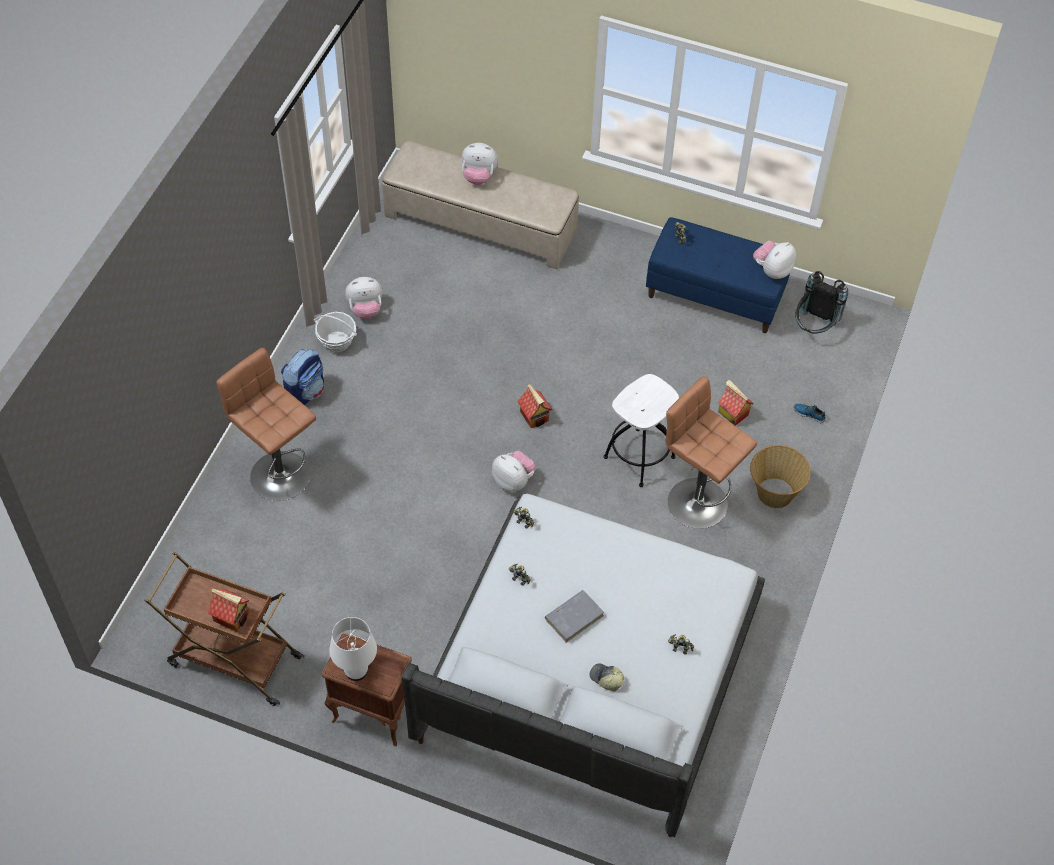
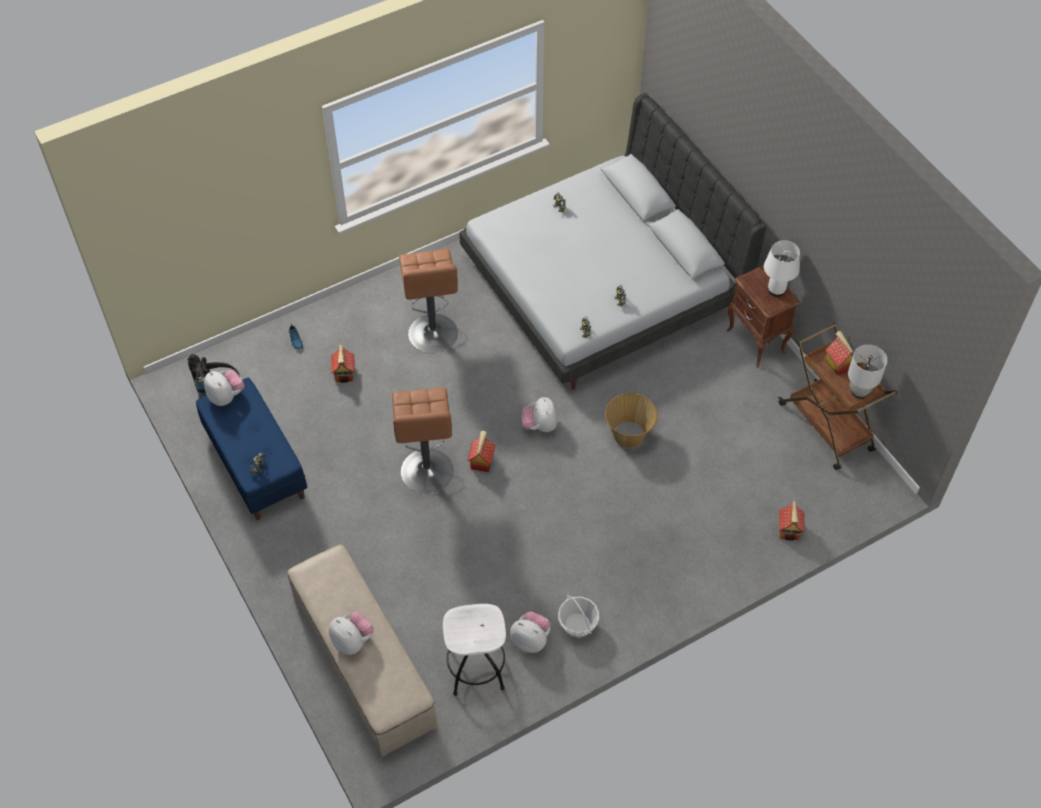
camera: 140 degrees left, 0 degrees up
brown stool [216,348,316,501] -> brown stool moved to [392,387,454,494]
backpack [281,349,324,405] -> none
grey book [545,590,604,643] -> none
cap [590,663,624,691] -> none
white stool [604,374,679,487] -> white stool moved to [443,604,506,696]
basket [750,445,811,508] -> basket moved to [605,393,658,448]
plush toy [753,241,796,279] -> plush toy turned 120 degrees counterclockwise [204,370,245,406]
none -> toy house [779,500,804,541]
none -> white table lamp [848,345,888,398]

